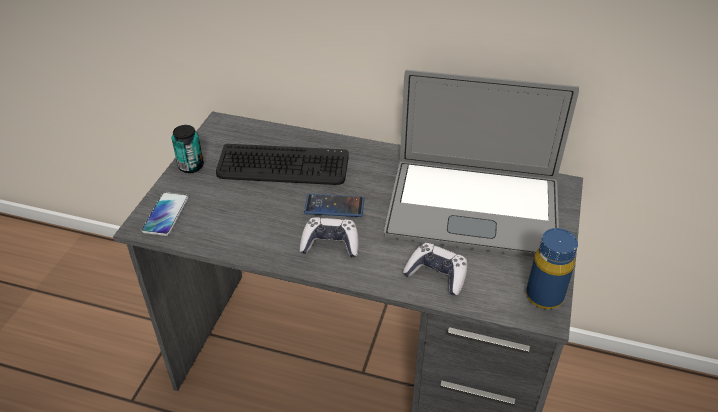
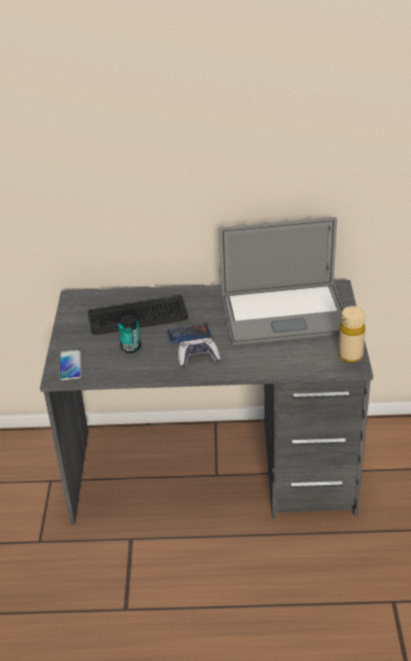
camera: 15 degrees left, 5 degrees down
can [172,125,204,173] -> can moved to [118,315,141,353]
game controller [403,243,467,295] -> none
blue bottle [526,228,578,309] -> beige bottle [338,306,365,363]

